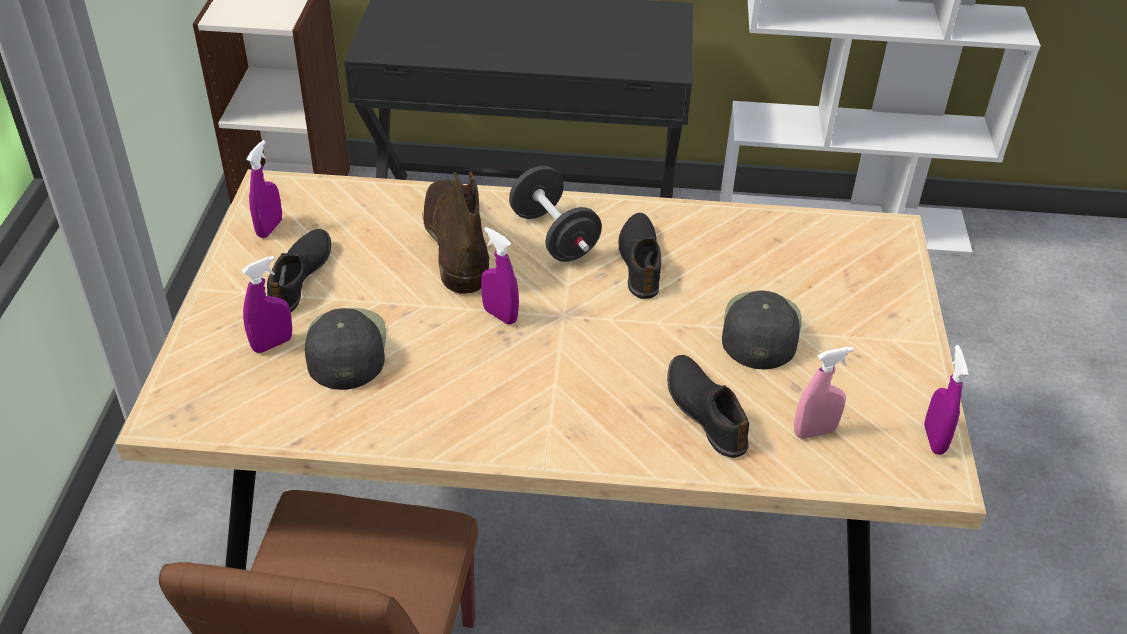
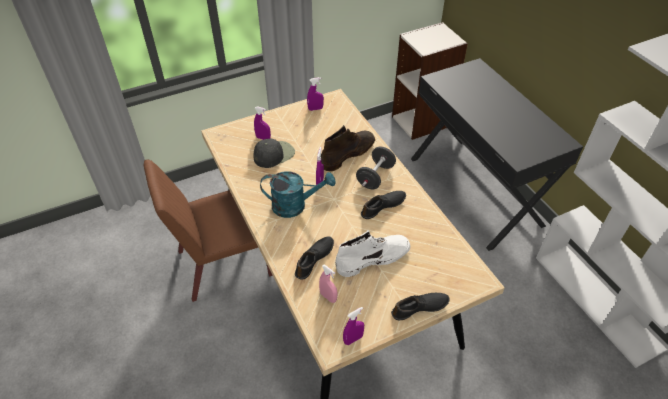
camera: 60 degrees right, 5 degrees up
black shoe [267,229,331,312] -> black shoe moved to [391,293,450,320]
black cap [722,290,802,369] -> white boot [335,230,410,277]
none -> turquoise watering can [260,171,336,218]

